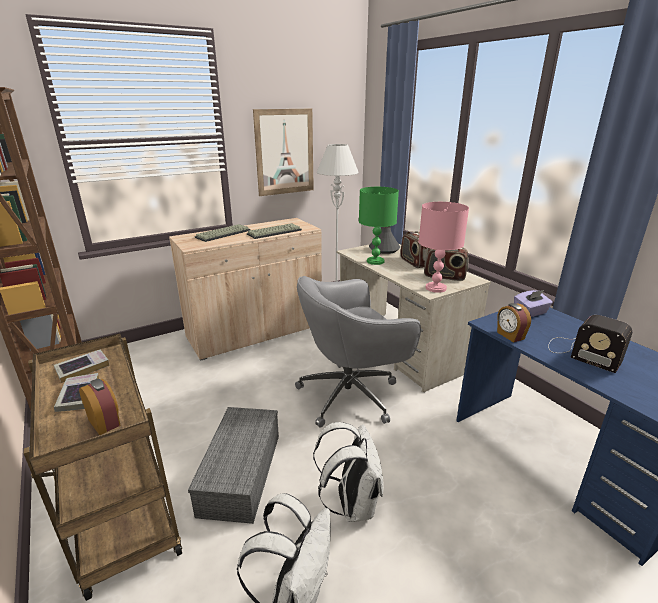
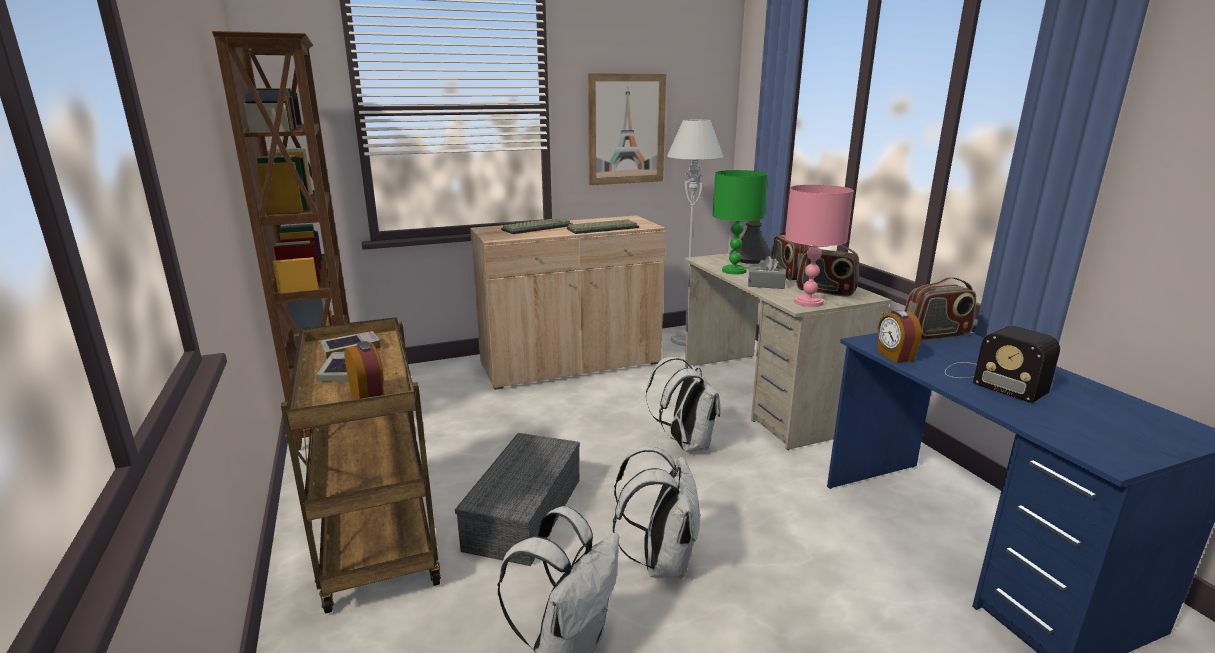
camera: 10 degrees right, 5 degrees down
grey office chair [295,276,421,428] -> white backpack [646,357,720,452]
purple tissue box [514,290,553,317] -> radio [904,277,976,341]
none -> grey tissue box [748,256,786,289]

